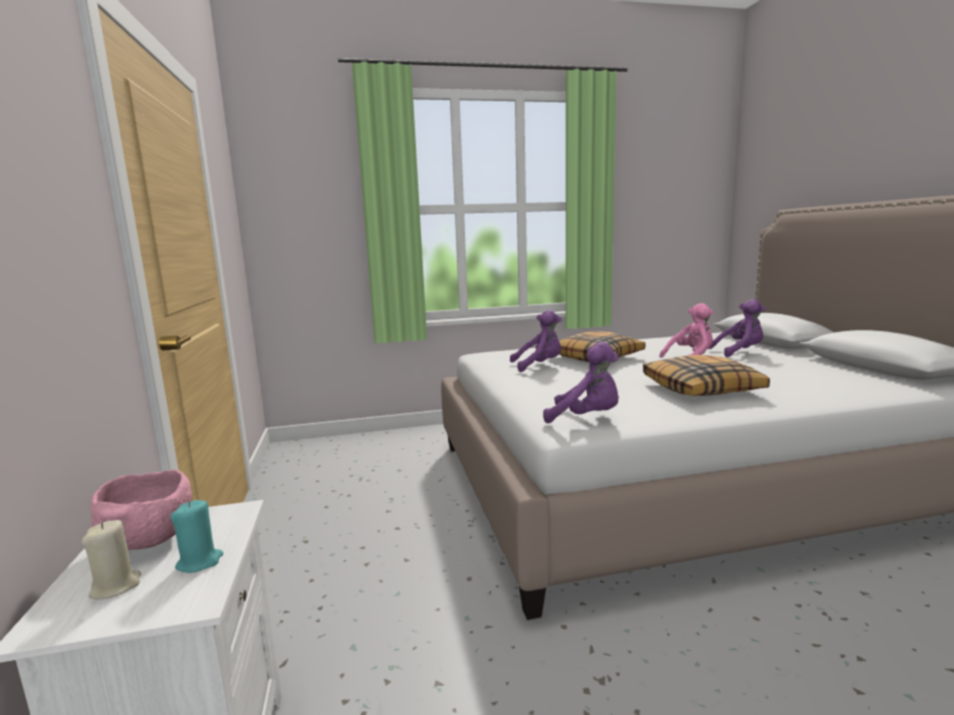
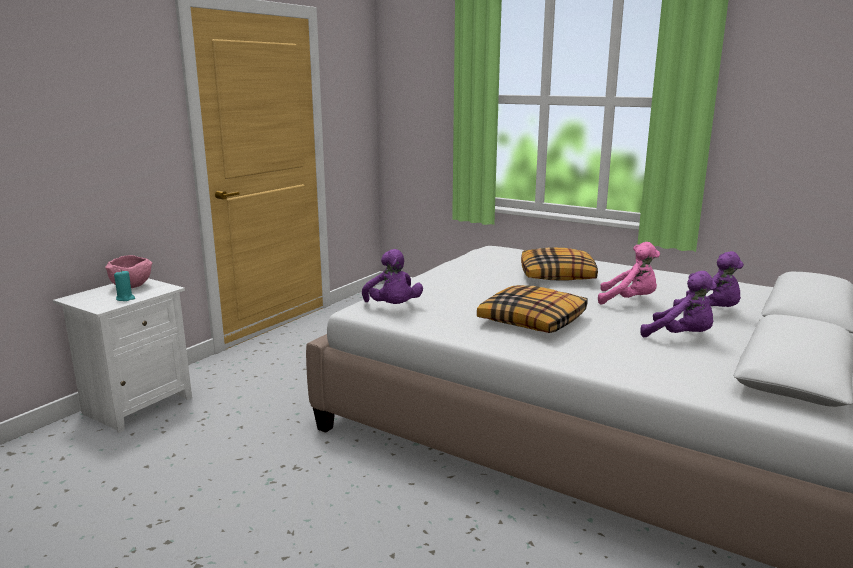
camera: 45 degrees right, 5 degrees up
beige candle [82,520,141,599] -> none
purple plush toy [510,310,562,372] -> purple plush toy moved to [640,271,717,337]

